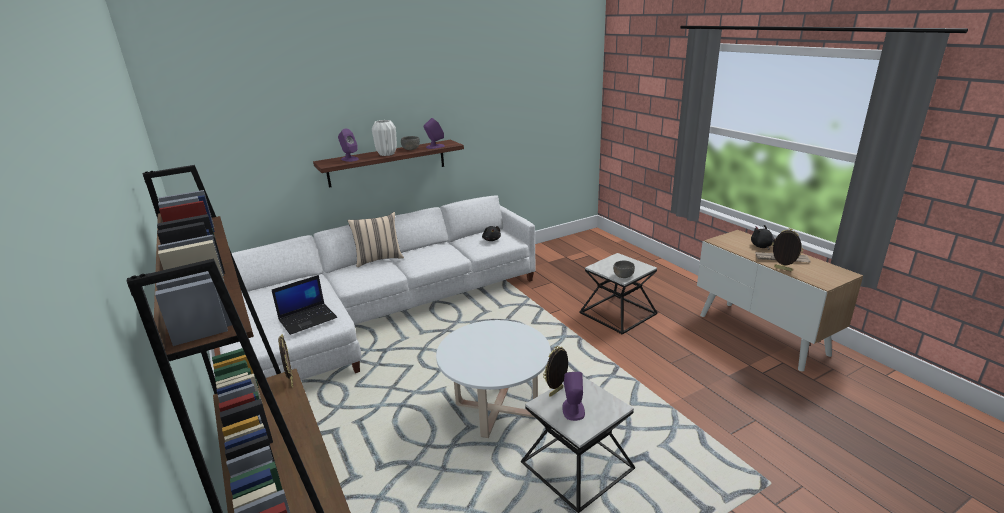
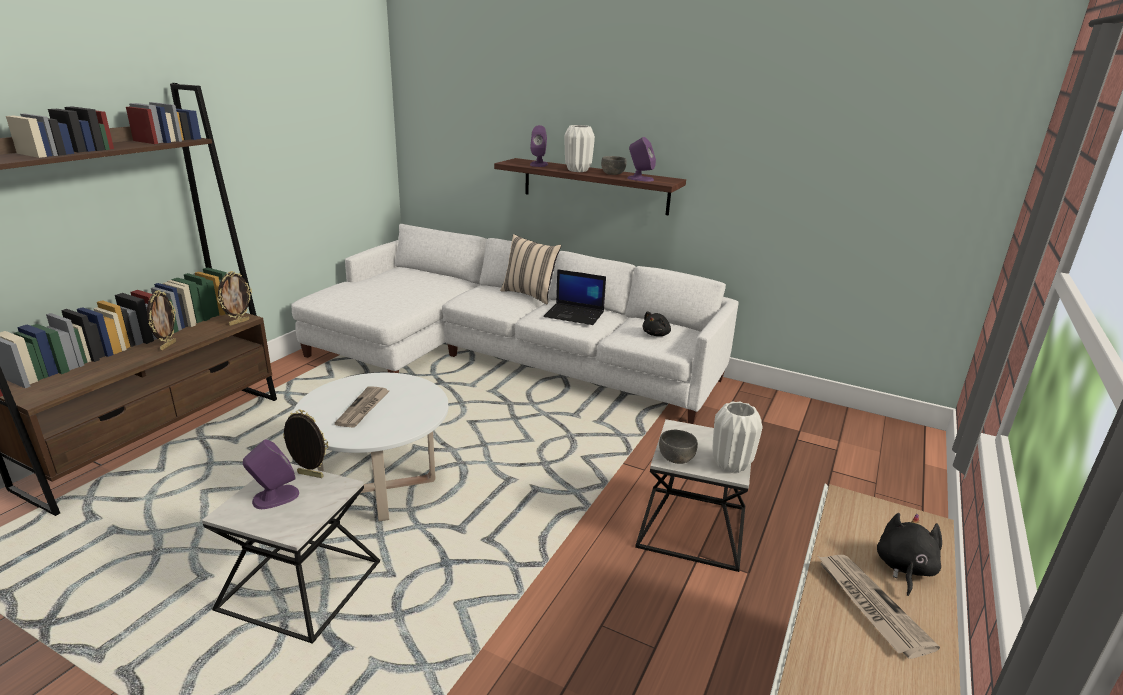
camera: 55 degrees right, 0 degrees up
laptop [272,275,337,335] -> laptop moved to [543,269,606,325]
picture frame [772,228,804,271] -> picture frame moved to [147,290,176,350]
none -> newspaper [335,386,389,428]
none -> white vase [713,401,763,473]

